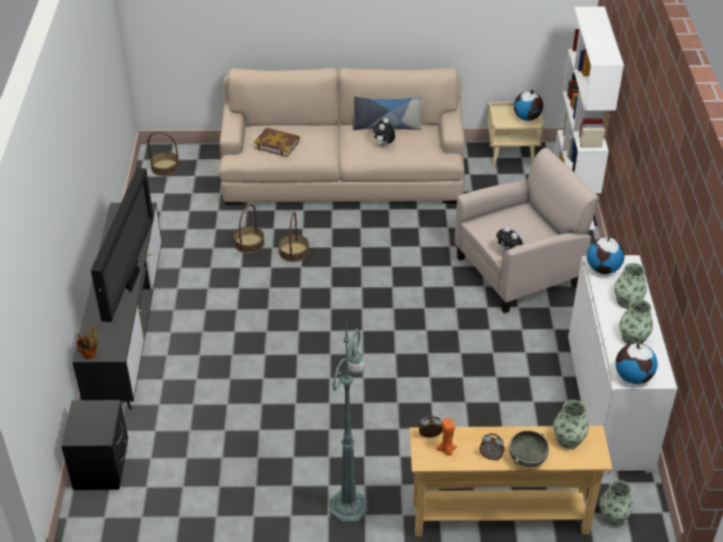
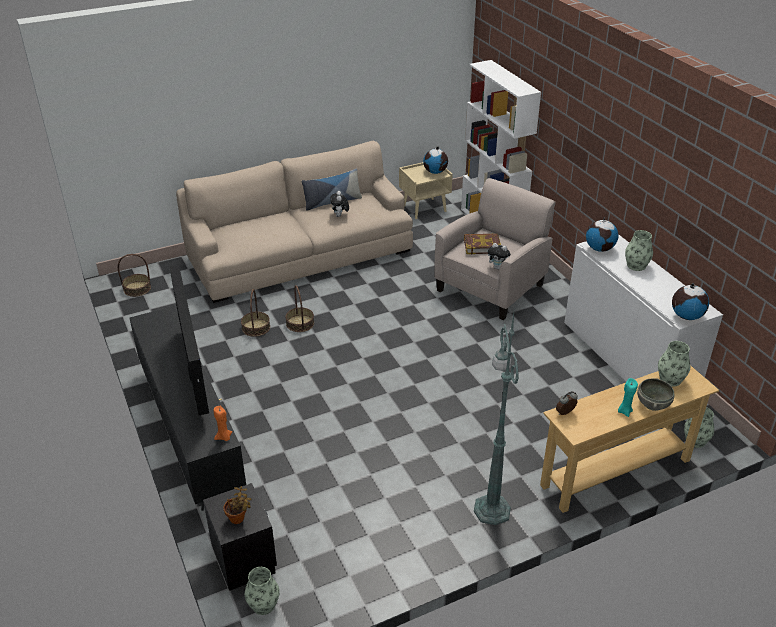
camera: 25 degrees left, 5 degrees down
potted plant [76,326,98,359] -> potted plant moved to [224,486,252,524]
book [254,128,300,157] -> book moved to [464,233,501,255]
orange candle [436,418,457,455] -> orange candle moved to [214,406,232,441]
alarm clock [480,433,505,460] -> turquoise candle [618,378,638,417]
vase [620,299,653,344] -> vase moved to [245,567,279,615]

